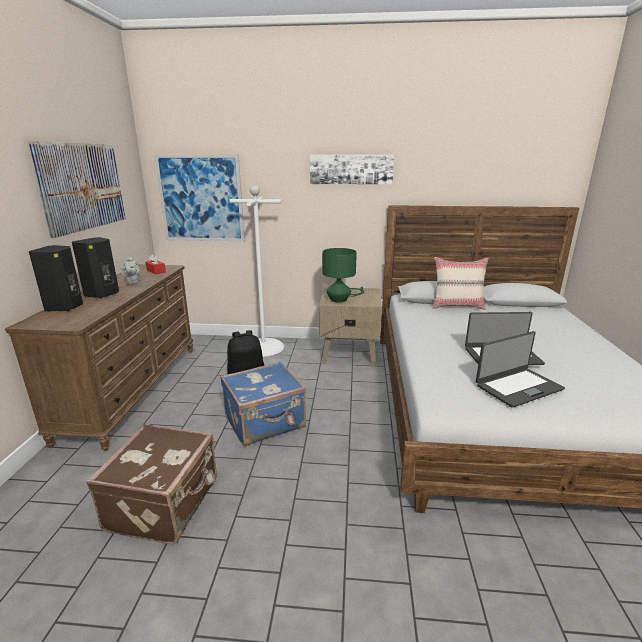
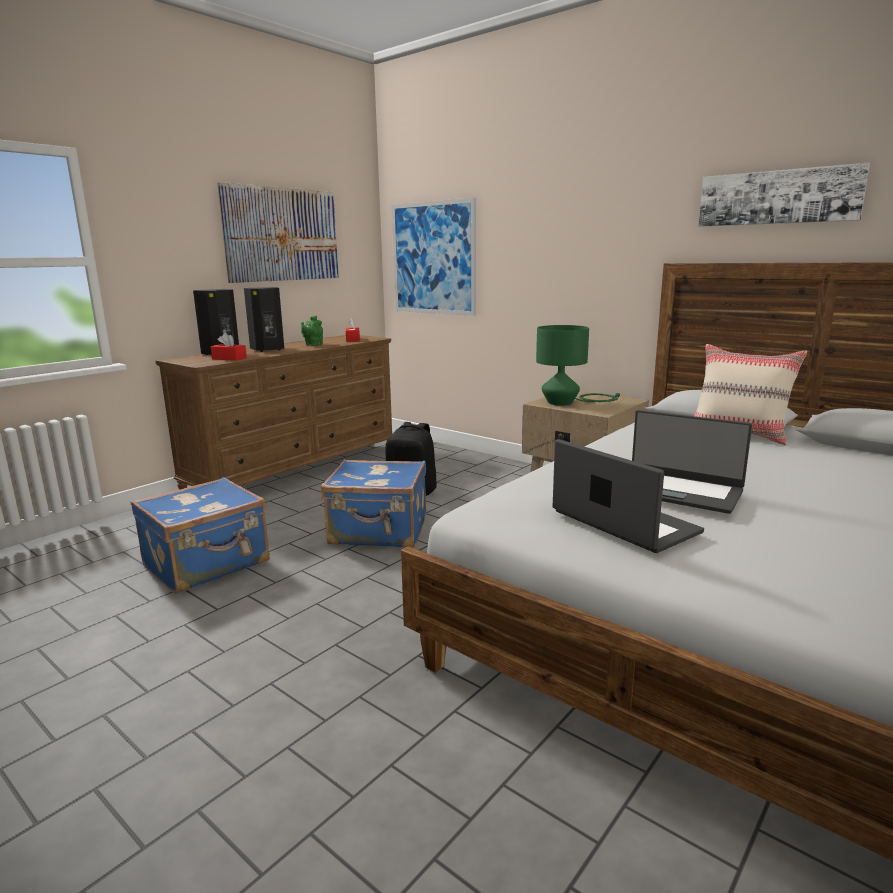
camera: 35 degrees right, 5 degrees down
brown suitcase [86,424,217,544] -> blue suitcase [131,477,270,594]
grey teapot [121,257,140,284] -> green teapot [301,316,323,346]
white clothes rack [229,186,284,357] -> none
picture [310,155,394,185] -> picture moved to [698,163,870,227]
laptop [476,331,565,408] -> laptop turned 135 degrees counterclockwise [553,439,704,553]
none -> red tissue box [211,333,247,361]

